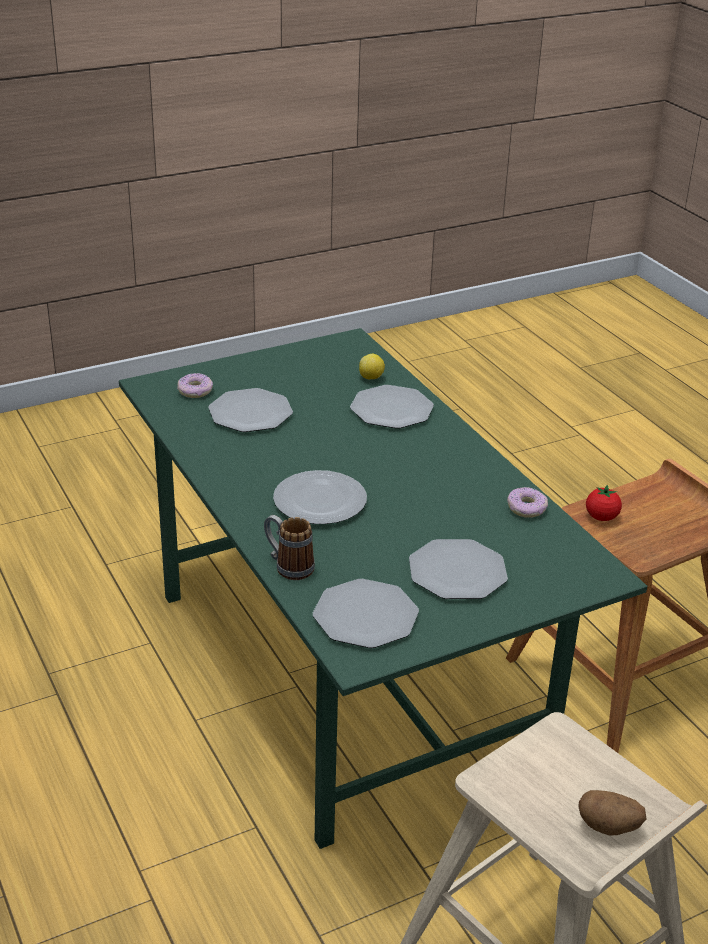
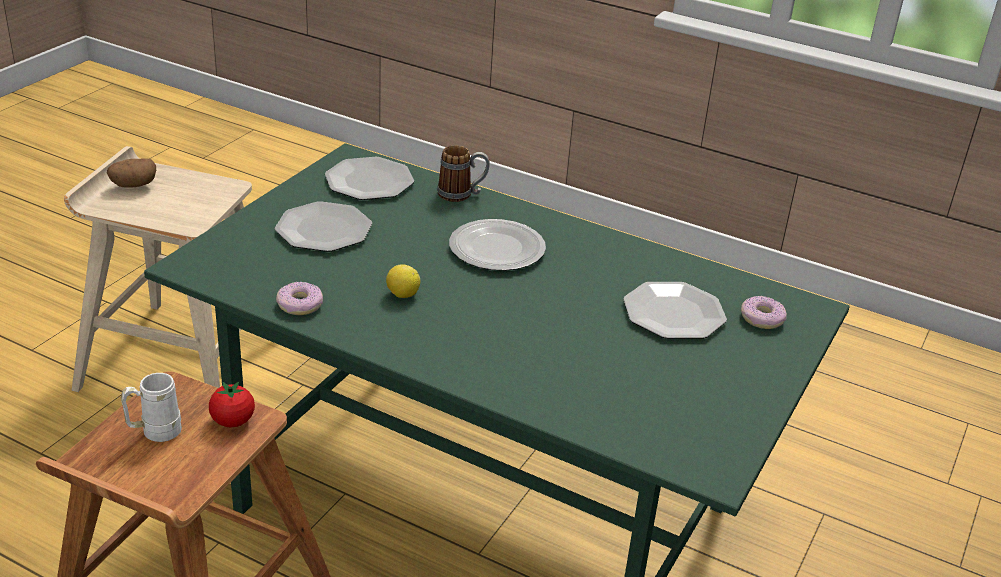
camera: 145 degrees right, 0 degrees up
plate [350,385,434,429] -> none
lemon [359,354,385,380] -> lemon moved to [386,264,421,298]
none -> white mug [121,373,182,442]

